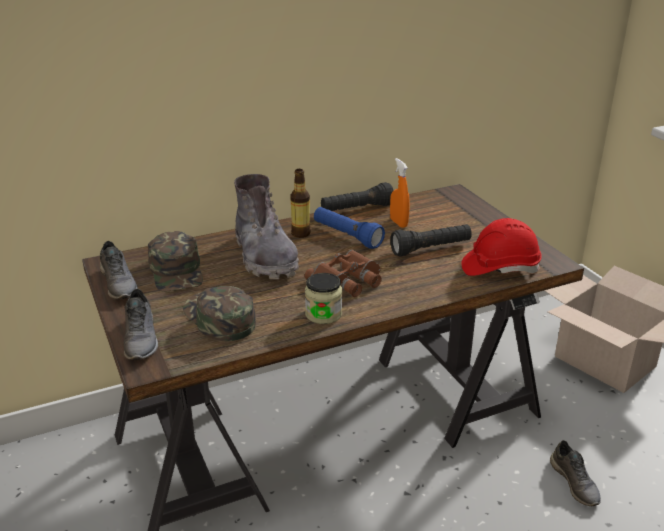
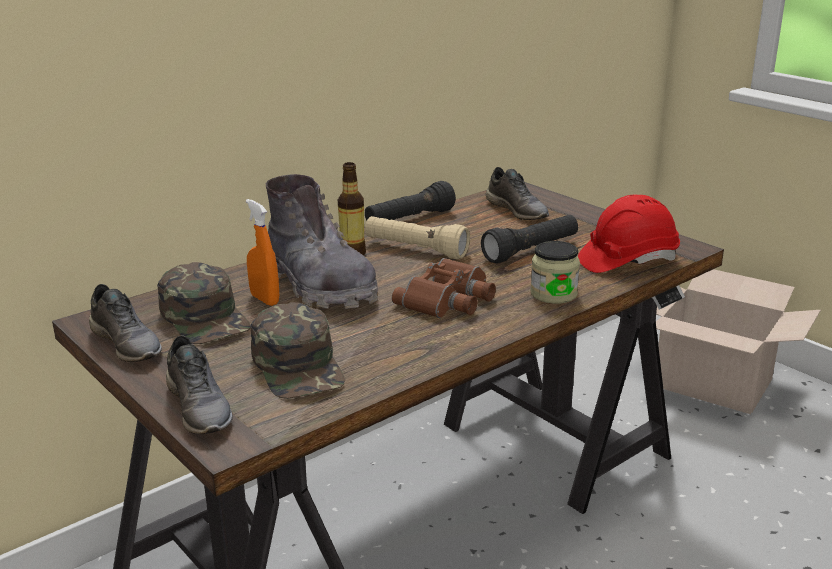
camera: 15 degrees left, 5 degrees down
green cap [183,286,256,341] -> green cap turned 150 degrees counterclockwise [250,302,345,399]
jar [305,273,342,324] -> jar moved to [530,241,580,304]
blue flashlight [314,207,385,249] -> beige flashlight [365,216,470,259]
orange spray bottle [390,158,410,228] -> orange spray bottle moved to [246,199,279,306]
grey shoe [550,440,601,506] -> grey shoe moved to [486,167,549,220]

